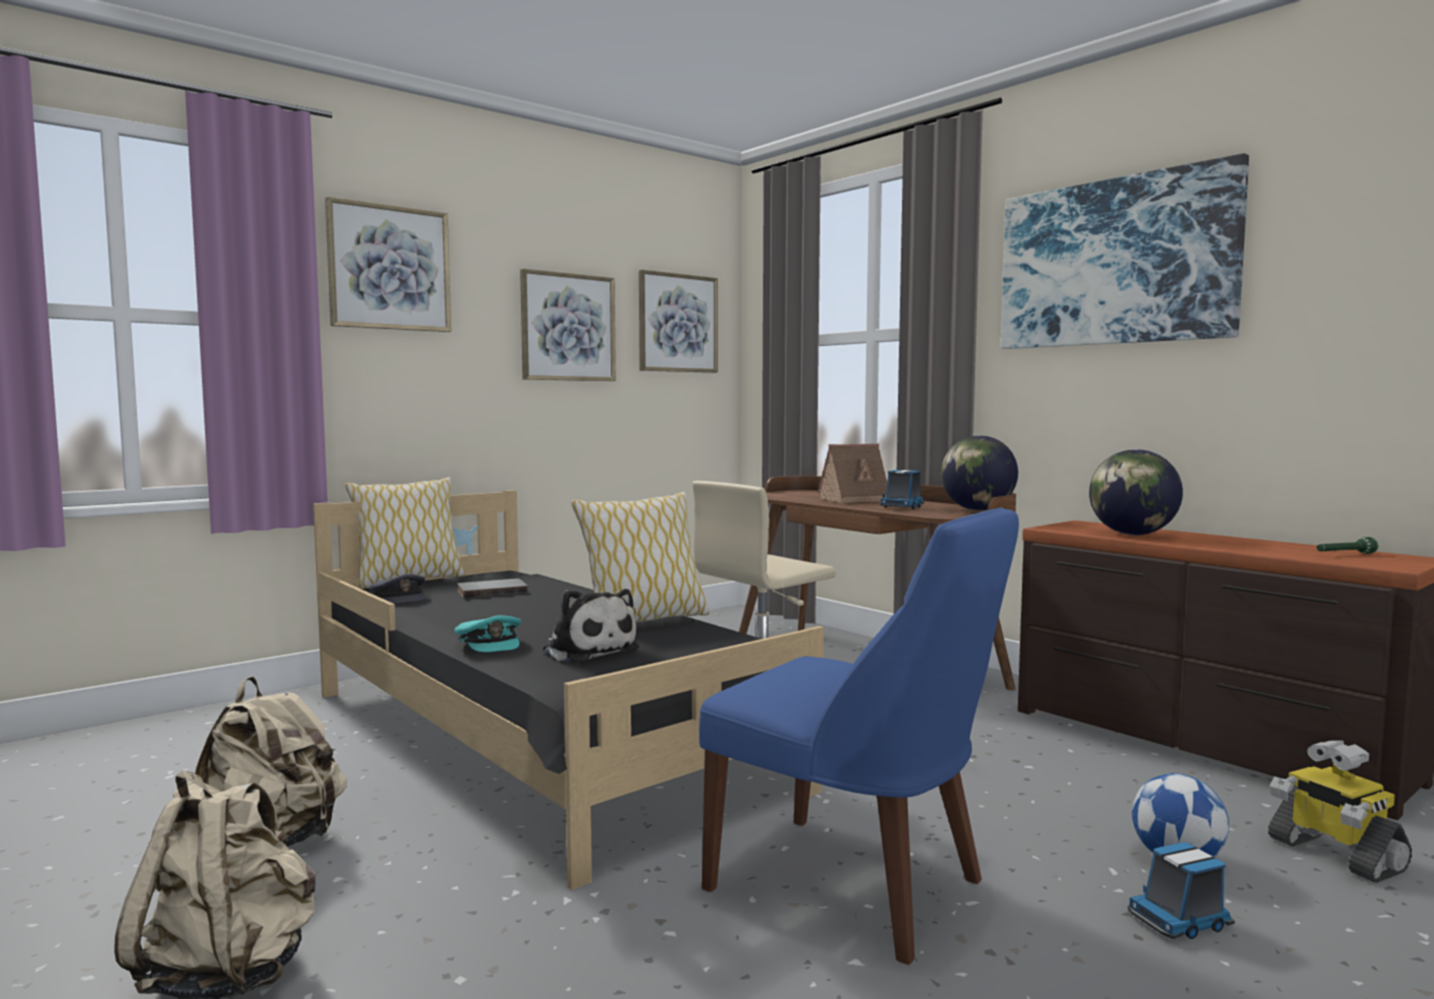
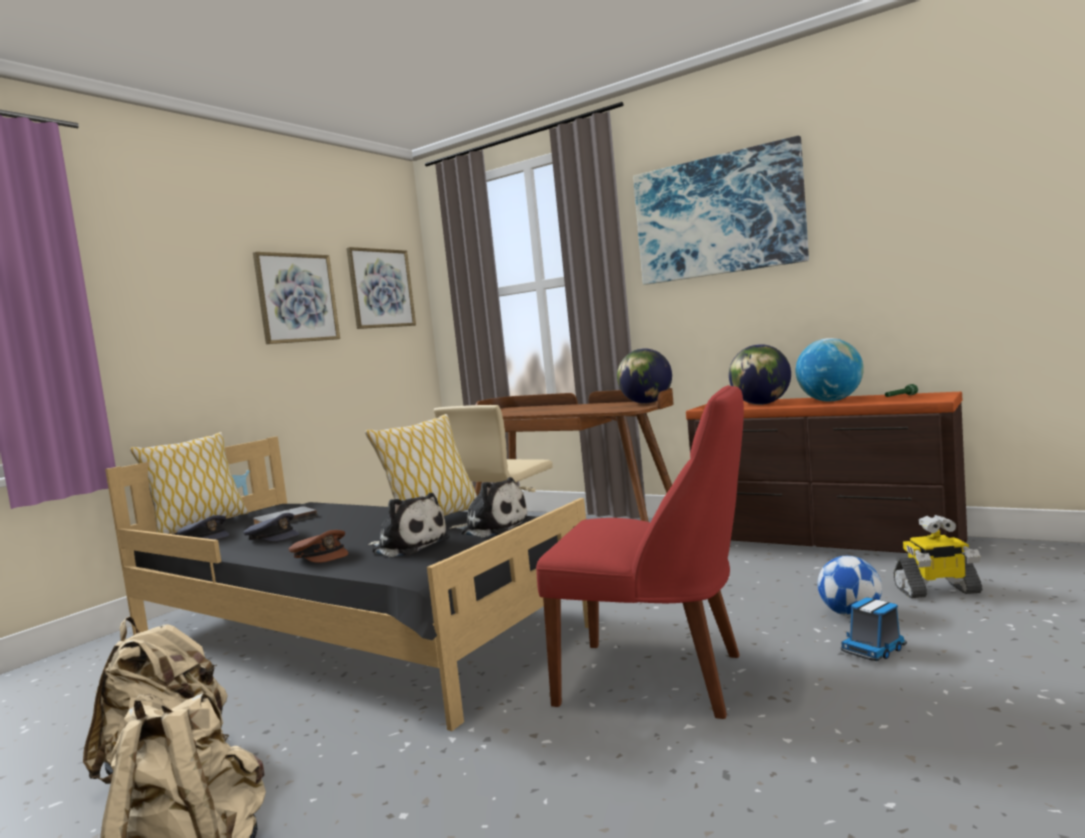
camera: 15 degrees left, 0 degrees up
picture [325,197,451,332] -> none
turquoise cap [454,615,521,652] -> brown cap [289,530,348,563]
blue chair [699,508,1019,965] -> red chair [536,385,744,719]
toy house [817,443,887,503] -> none
toy truck [880,470,924,509] -> none
toy robot [1268,741,1412,883] -> toy robot turned 45 degrees counterclockwise [894,515,982,598]
none -> grey cap [243,513,299,541]
none -> plush toy [449,477,531,538]
none -> globe [796,338,864,402]

